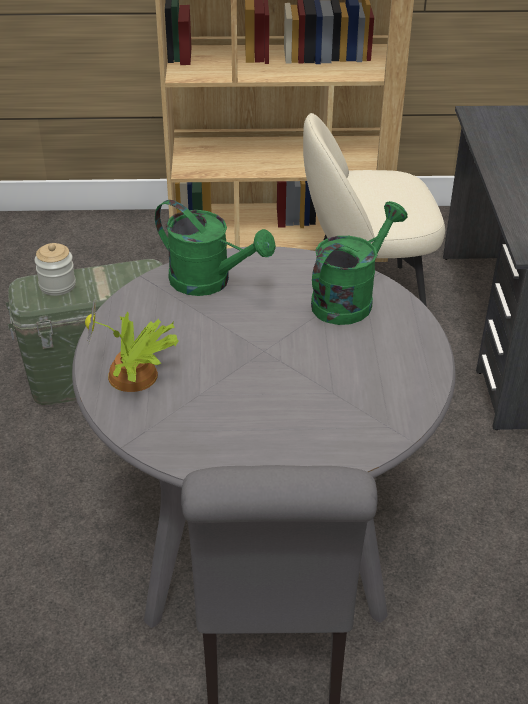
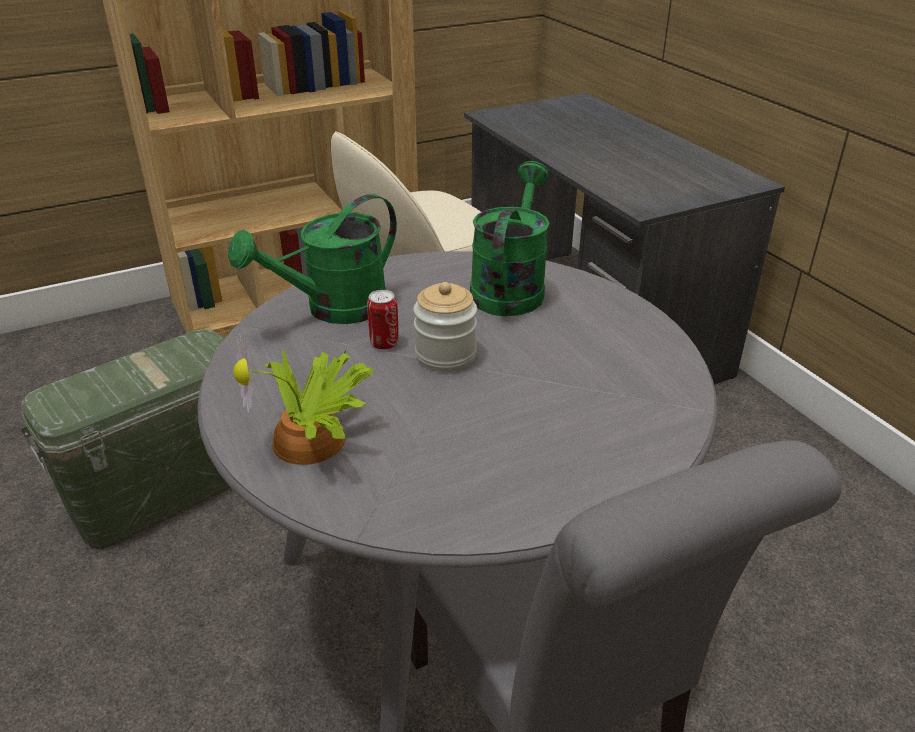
camera: 25 degrees left, 5 degrees down
jar [35,243,76,296] -> jar moved to [413,282,477,372]
green watering can [155,200,276,296] -> green watering can turned 135 degrees clockwise [228,194,397,324]
none -> can [367,290,399,350]

